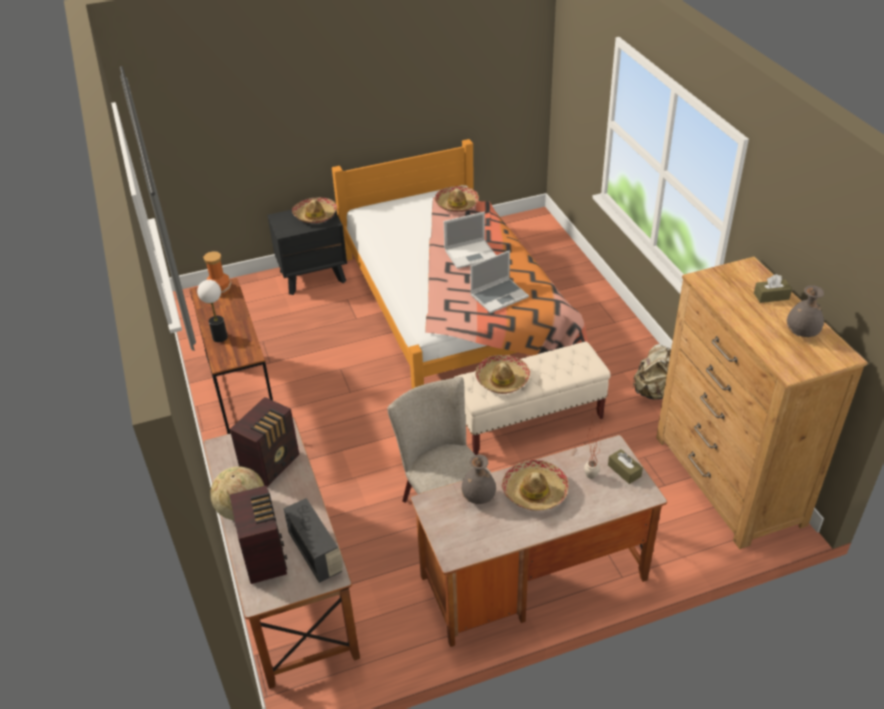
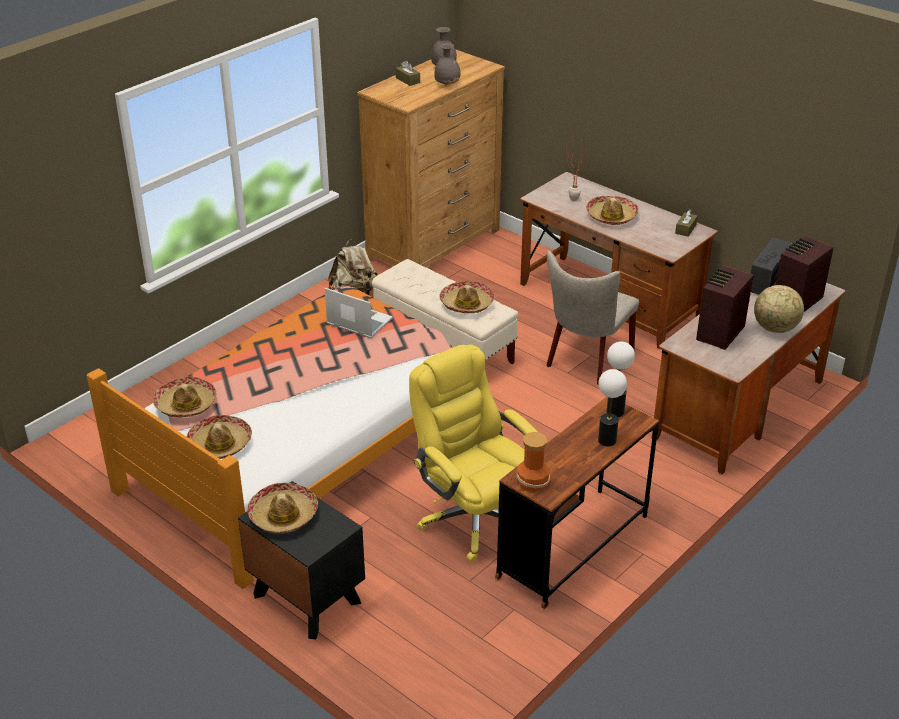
camera: 120 degrees left, 5 degrees down
radio [230,397,299,487] -> radio turned 60 degrees counterclockwise [696,266,754,350]
laptop [444,212,496,269] -> none
grey vase [461,455,496,504] -> grey vase moved to [435,43,461,85]
brown tissue box [608,449,643,484] -> brown tissue box moved to [675,210,697,237]
none -> hat [187,415,252,459]
none -> yellow office chair [409,344,538,562]
none -> table lamp [607,341,635,417]

